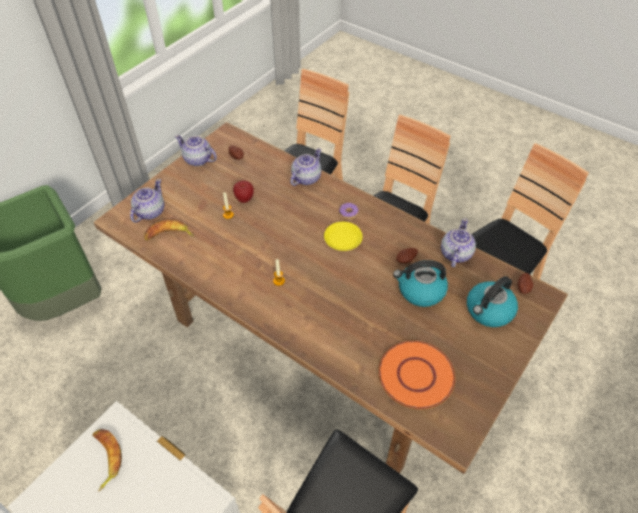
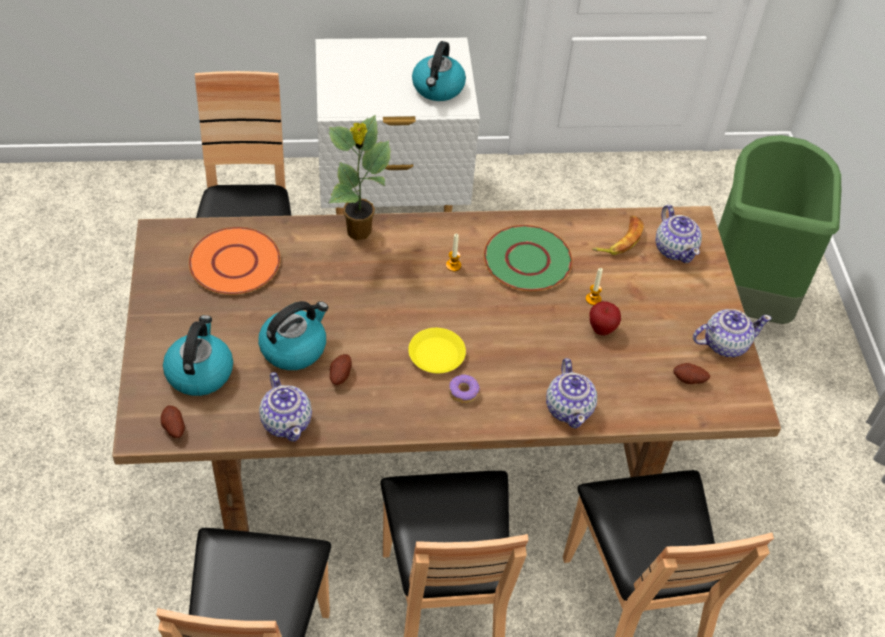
camera: 135 degrees right, 0 degrees up
banana [92,429,122,492] -> kettle [412,41,466,101]
none -> potted plant [329,115,391,240]
none -> green plate [484,225,572,291]

